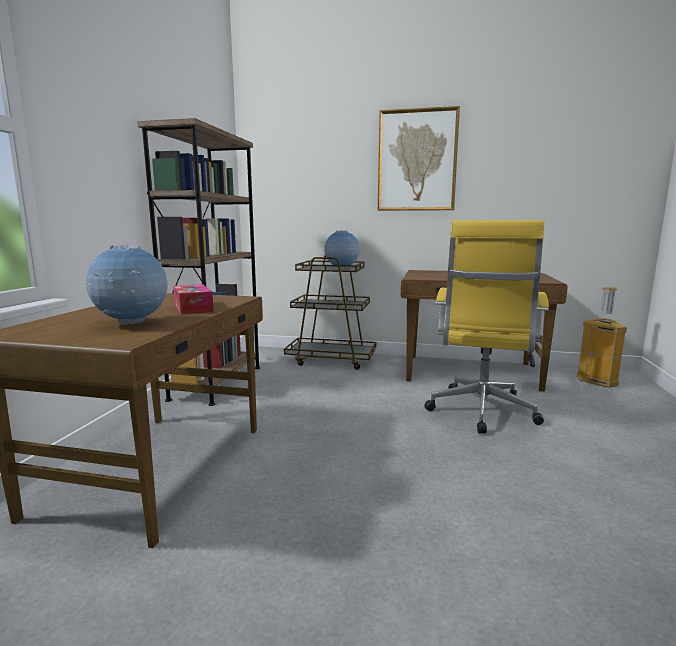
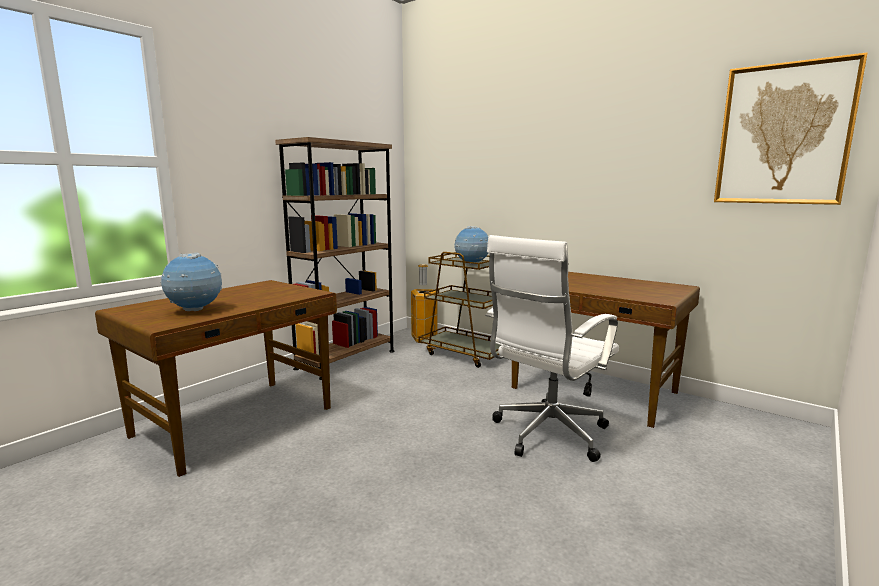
camera: 25 degrees right, 0 degrees up
tissue box [173,284,214,314] -> none
picture [378,106,460,211] -> picture moved to [714,52,868,205]
yellow office chair [424,220,549,434] -> white office chair [485,235,619,462]
trash can [577,287,627,388] -> trash can moved to [411,264,437,343]

